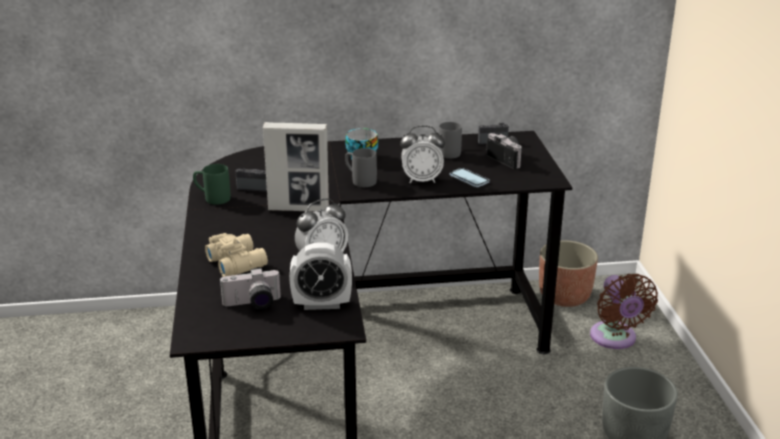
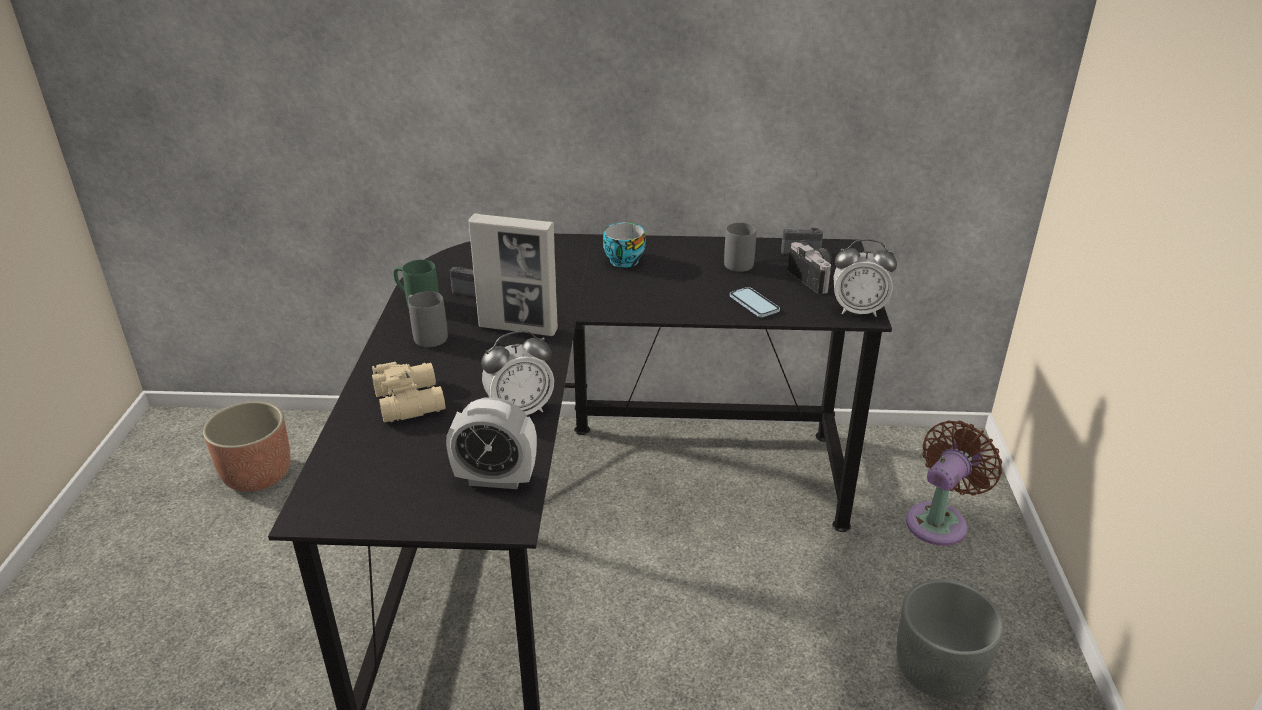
camera: 10 degrees right, 5 degrees up
camera [220,268,281,310] -> none
grey mug [345,148,377,187] -> grey mug moved to [408,291,448,347]
alarm clock [400,125,445,183] -> alarm clock moved to [834,239,897,317]
planter [539,241,598,307] -> planter moved to [203,401,291,492]
brown fan [590,274,658,349] -> brown fan turned 135 degrees counterclockwise [906,421,1002,546]

